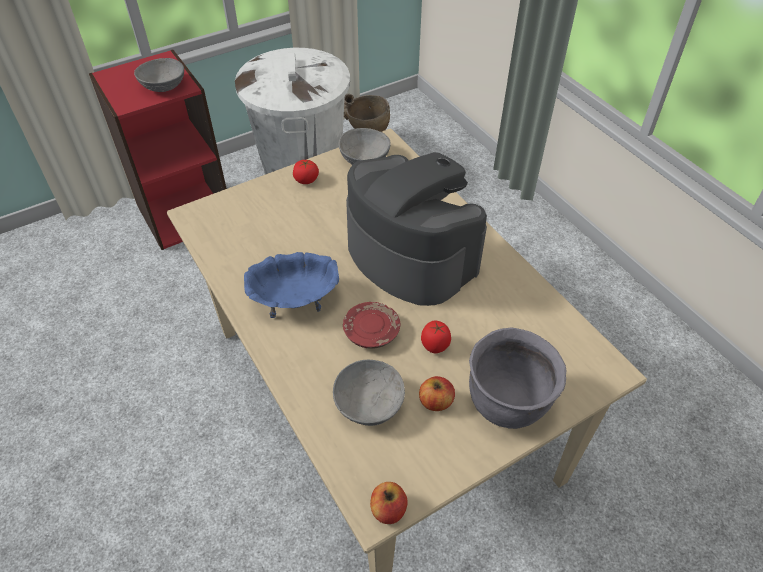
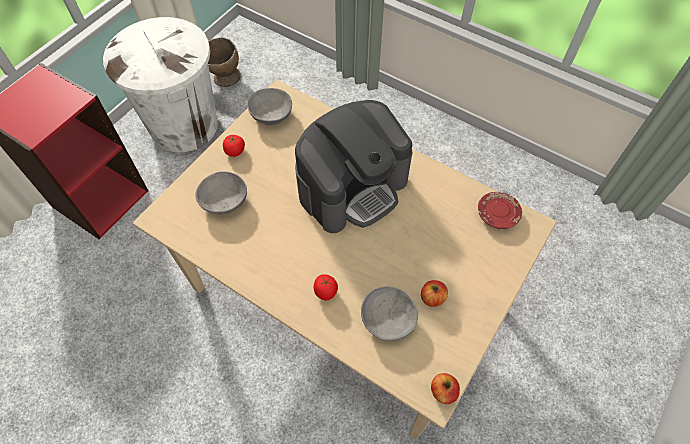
camera: 25 degrees left, 10 degrees up
grey bowl [134,58,184,92] -> grey bowl moved to [195,171,247,215]
blue bowl [244,252,339,318] -> none
red plate [343,302,400,349] -> red plate moved to [478,192,522,229]
coffee machine [346,152,487,306] -> coffee machine turned 120 degrees clockwise [295,100,412,233]
tomato [421,321,451,353] -> tomato moved to [314,274,338,300]
grey cooking pot [469,327,566,429] -> none

